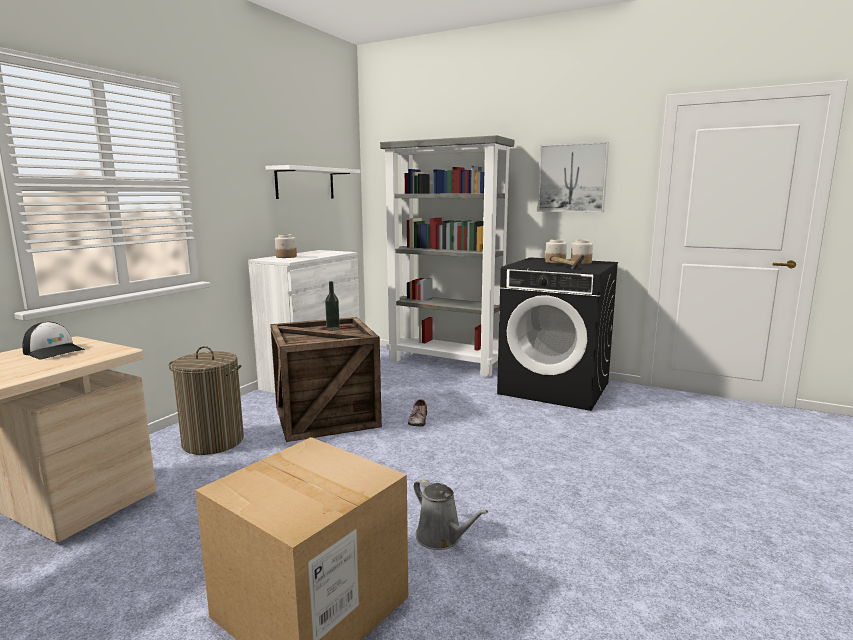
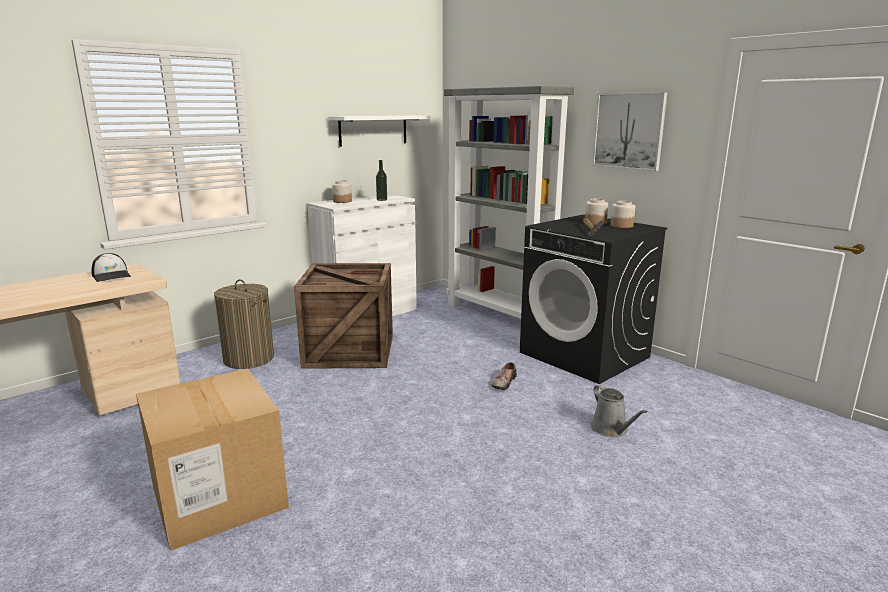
camera: 20 degrees right, 5 degrees up
bottle [325,281,340,331] -> bottle moved to [376,160,387,201]
shoe [408,399,427,426] -> shoe moved to [491,362,517,390]
grey watering can [414,478,488,550] -> grey watering can moved to [591,384,647,438]

